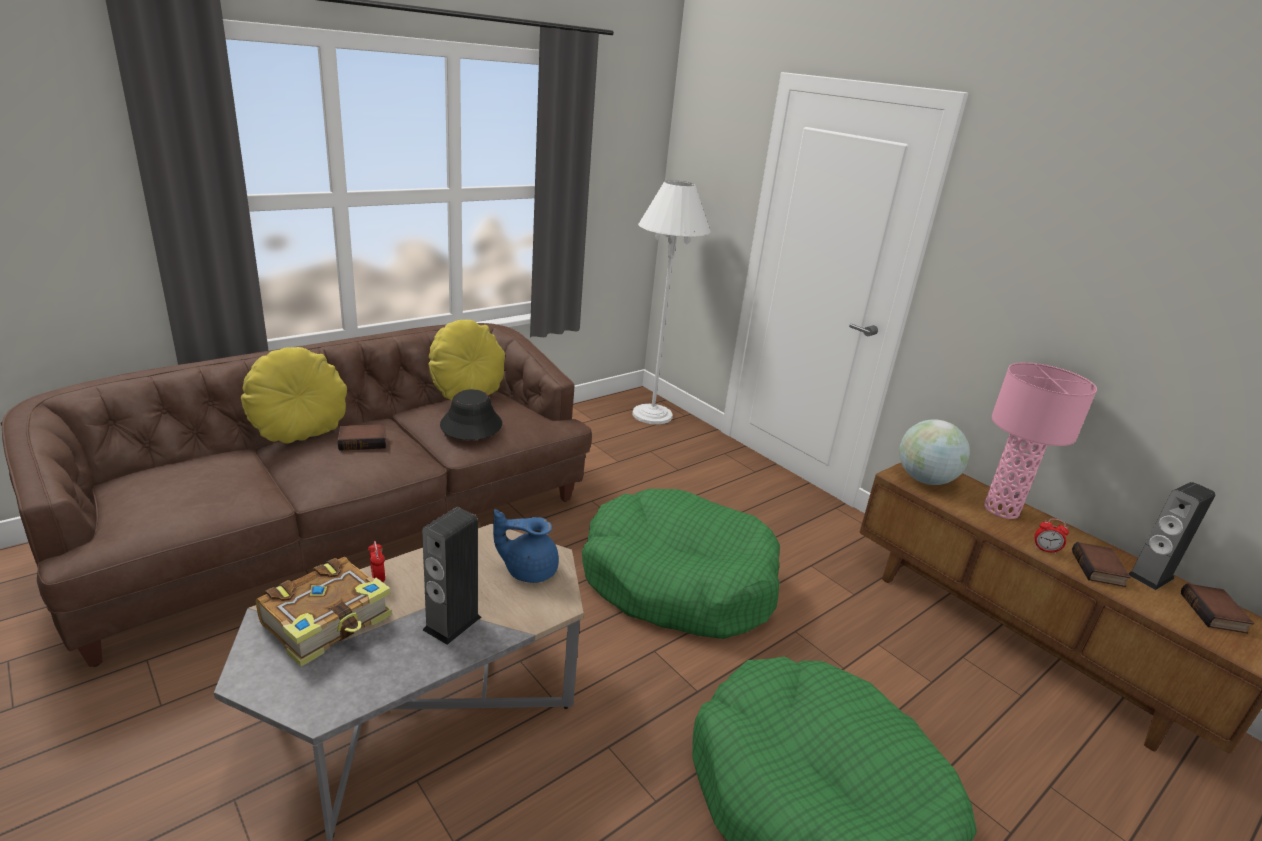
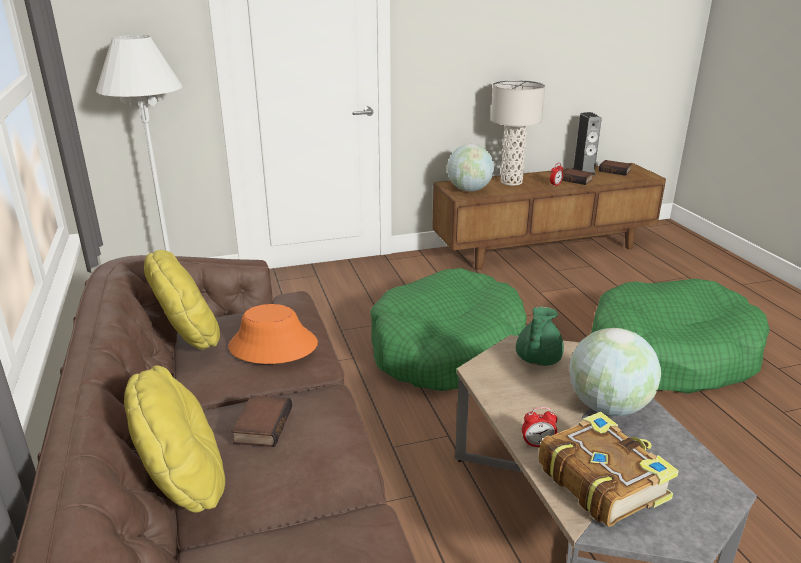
camera: 65 degrees left, 0 degrees up
speaker [422,507,481,645] -> globe [569,328,661,416]
black hat [440,389,502,440] -> orange hat [228,304,318,364]
blue teapot [493,509,559,583] -> green teapot [516,306,564,366]
pink table lamp [984,362,1097,519] -> white table lamp [491,80,545,186]

